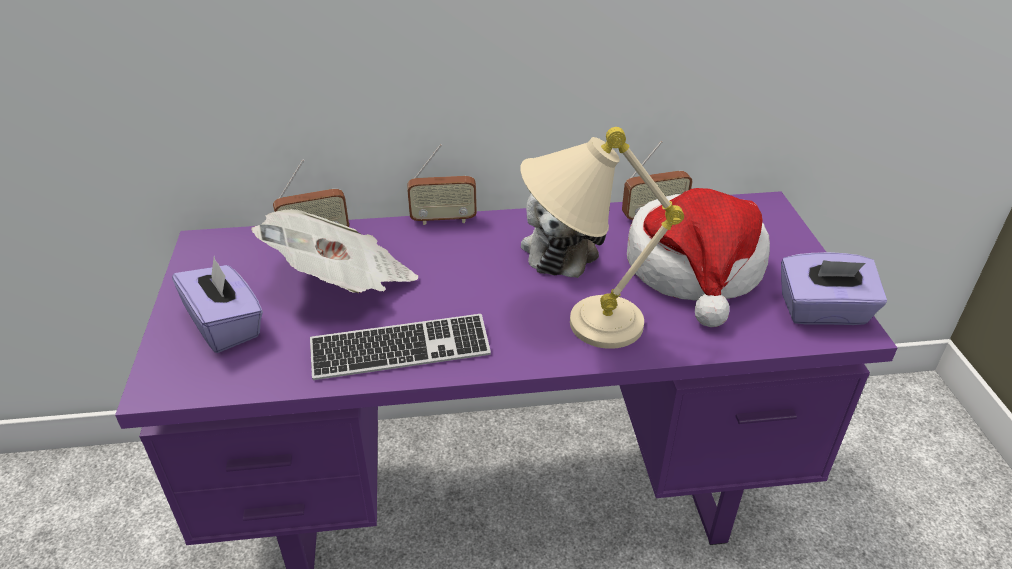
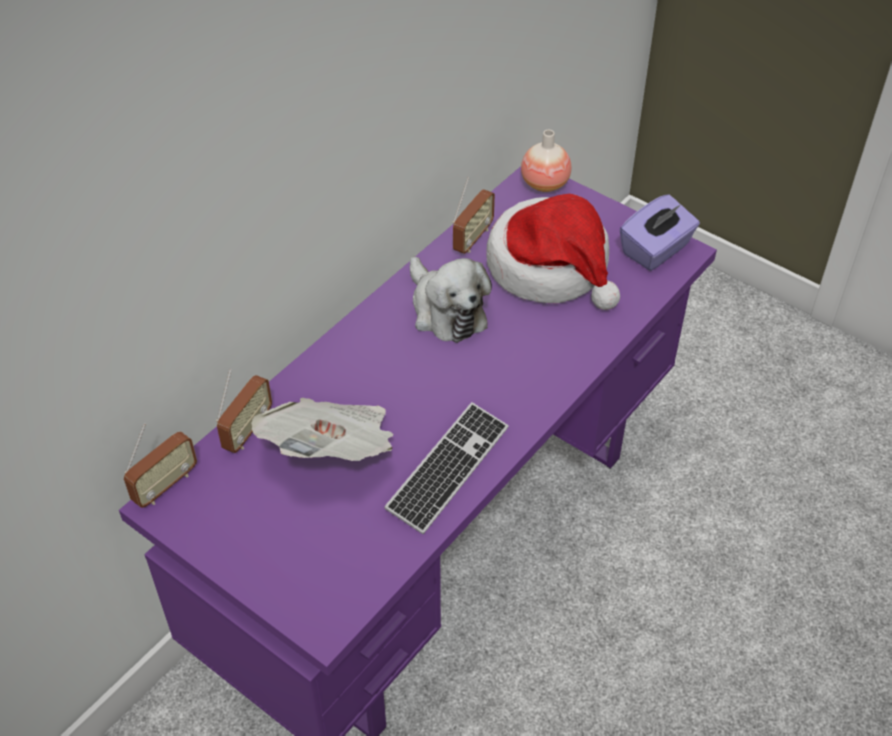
camera: 45 degrees left, 10 degrees up
purple tissue box [172,256,263,353] -> none
radio [407,144,477,225] -> radio moved to [124,423,197,508]
beige table lamp [520,127,684,349] -> none
none -> vase [521,130,571,192]

